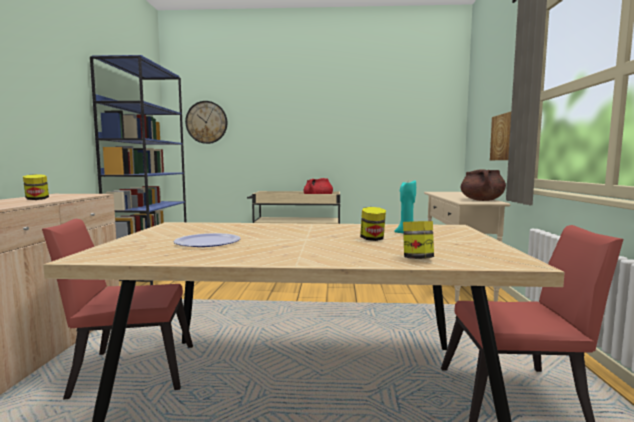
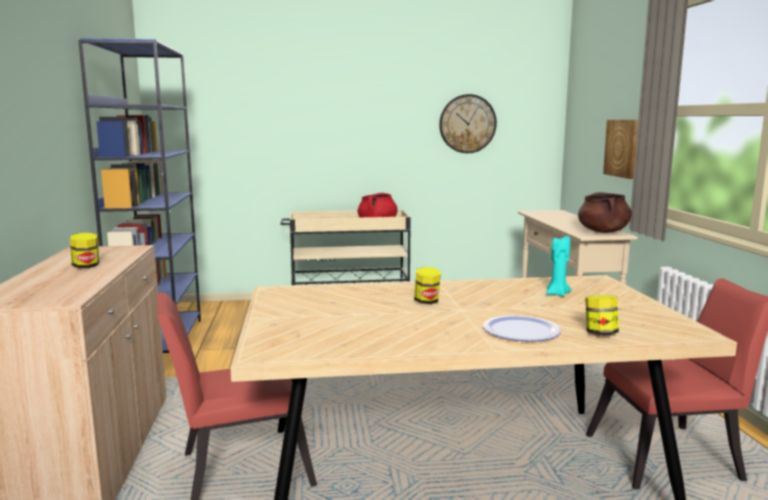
camera: 10 degrees left, 5 degrees up
plate [173,233,240,247] -> plate moved to [483,315,561,342]
wall clock [185,101,227,144] -> wall clock moved to [439,94,497,153]
jar [360,207,386,241] -> jar moved to [414,267,441,304]

